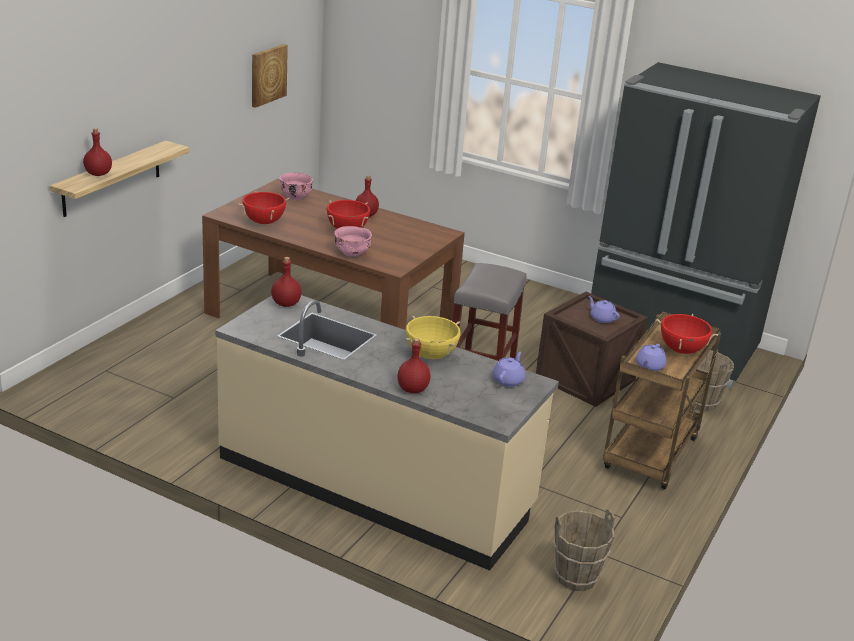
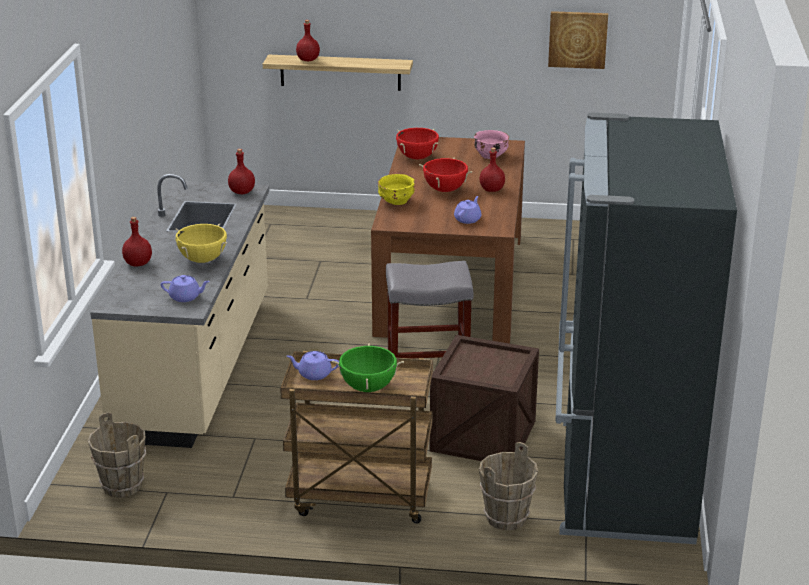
camera: 70 degrees right, 0 degrees up
pink bowl [334,226,372,256] -> yellow bowl [378,174,415,205]
purple teapot [588,296,620,323] -> purple teapot moved to [454,196,481,224]
red cooking pot [656,314,718,354] -> green cooking pot [332,343,404,392]

